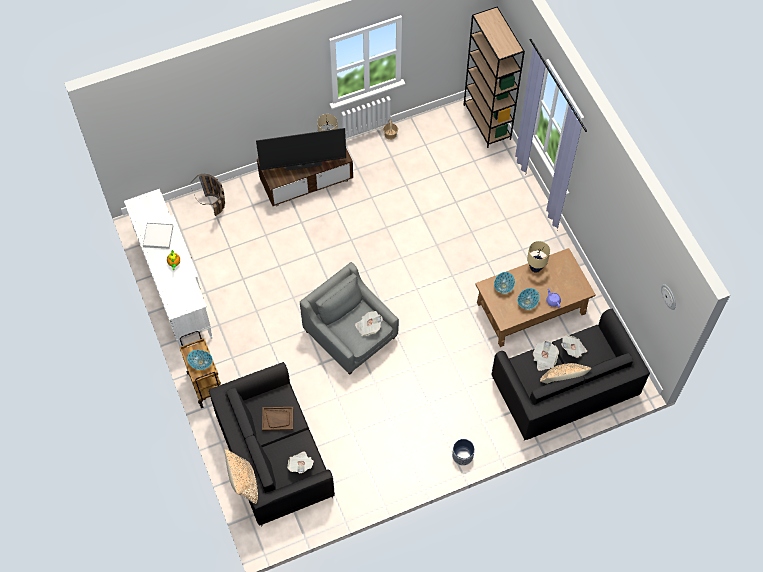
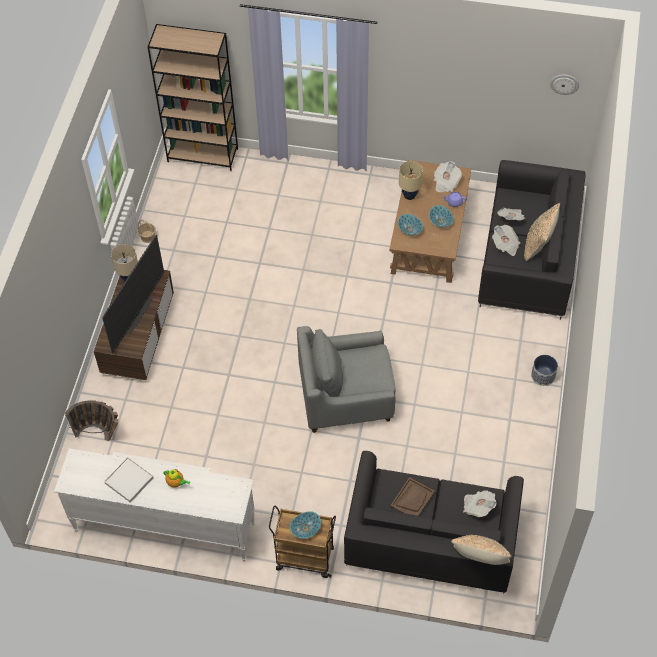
camera: 55 degrees left, 5 degrees down
newspaper [355,311,383,336] -> newspaper moved to [434,161,462,192]

